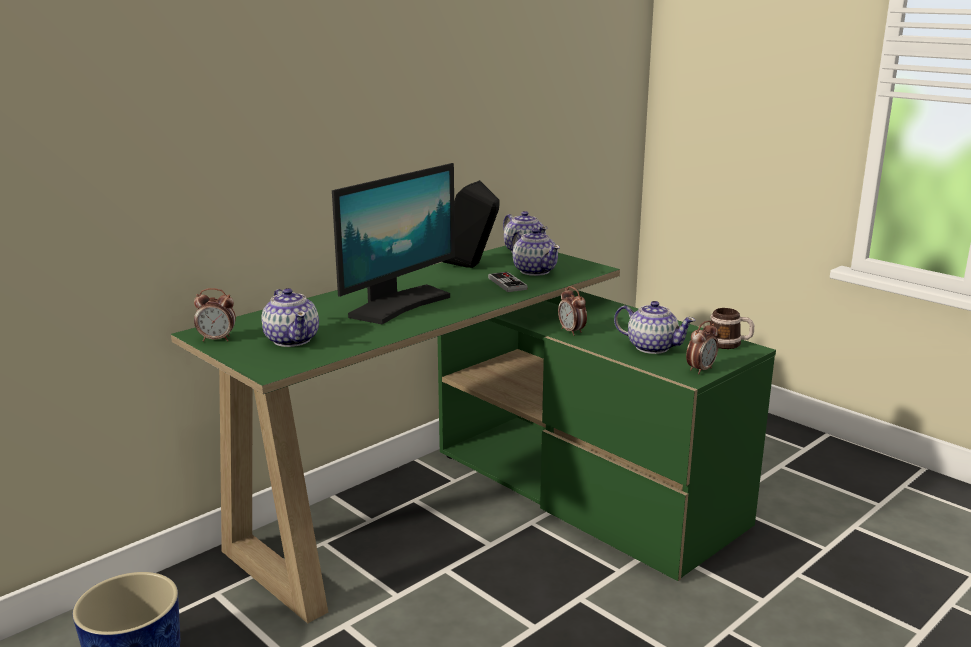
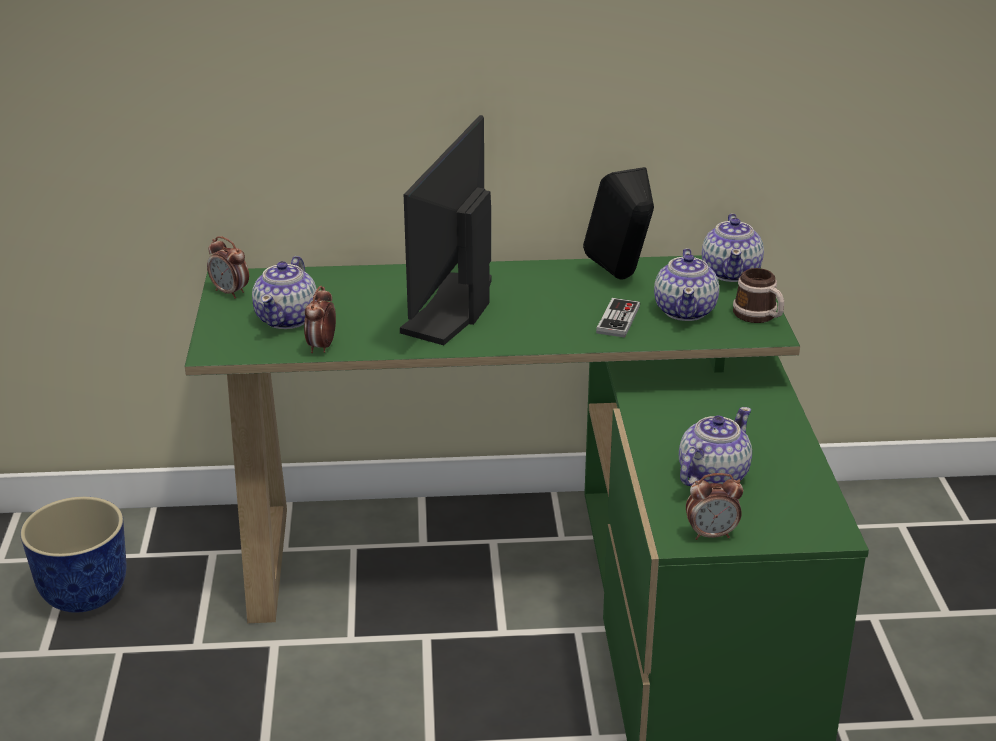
camera: 40 degrees right, 10 degrees up
monitor [332,163,455,324] -> monitor turned 120 degrees clockwise [400,115,492,345]
alarm clock [558,286,587,336] -> alarm clock moved to [304,286,336,353]
teapot [614,301,696,354] -> teapot turned 120 degrees counterclockwise [679,407,752,486]
mug [710,308,754,349] -> mug moved to [733,268,784,323]

